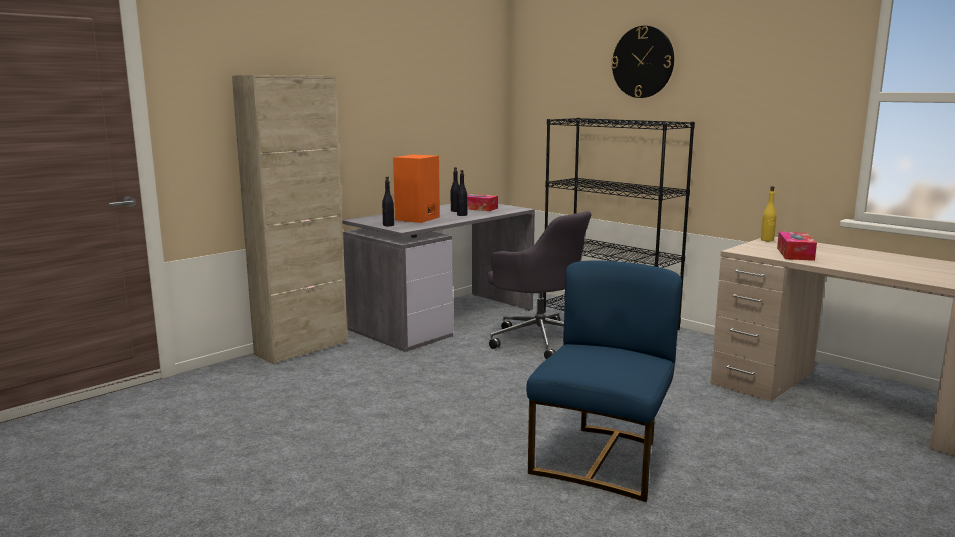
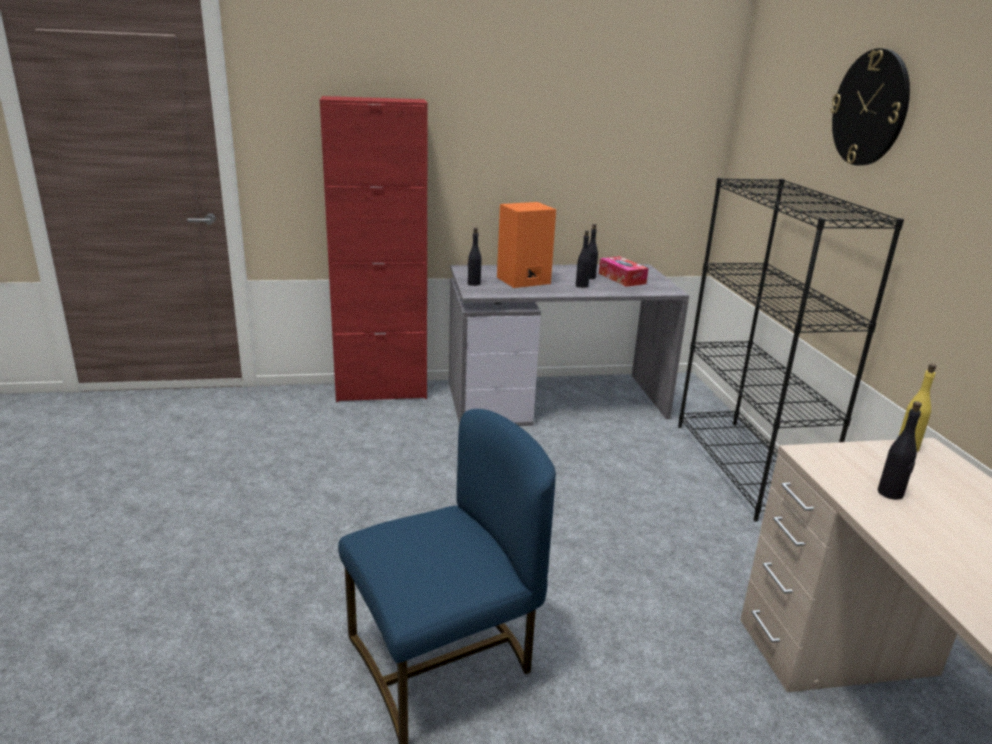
camera: 35 degrees right, 10 degrees up
beige cabinet [232,75,348,365] -> red cabinet [320,96,428,402]
grey office chair [488,211,591,359] -> none
tissue box [777,232,817,261] -> black bottle [878,401,922,500]

